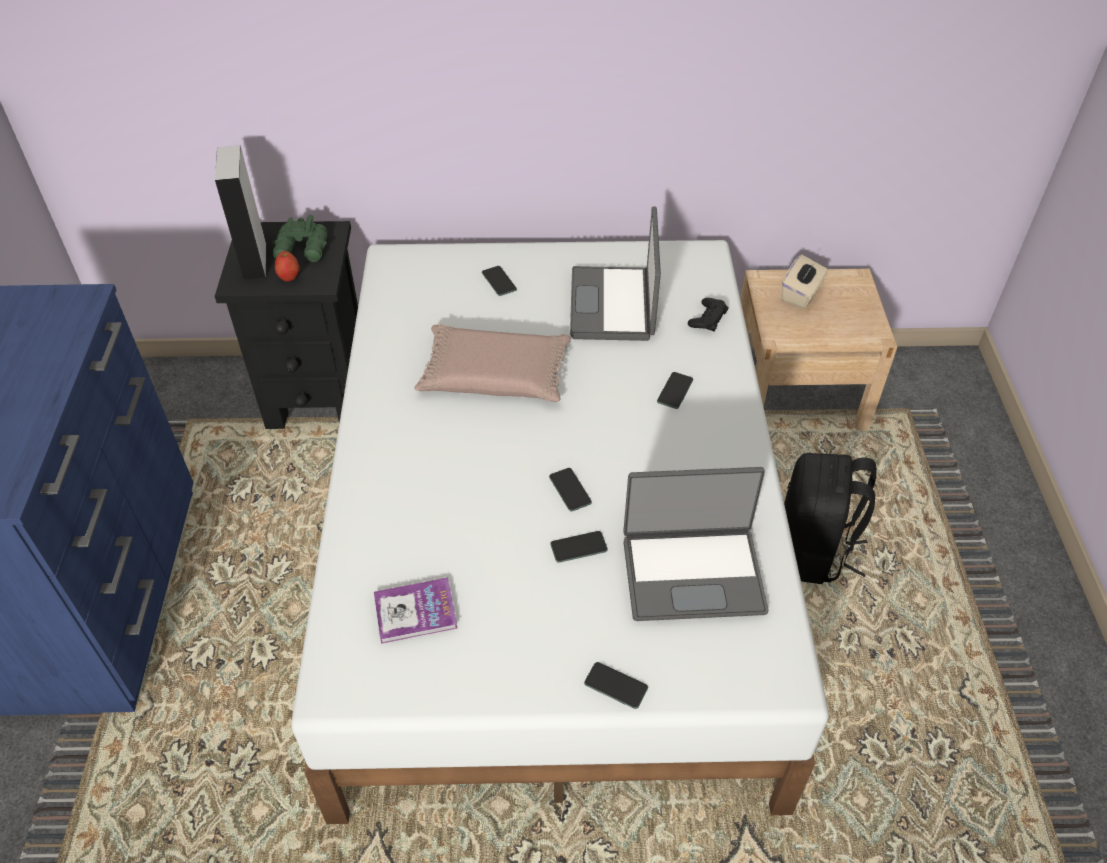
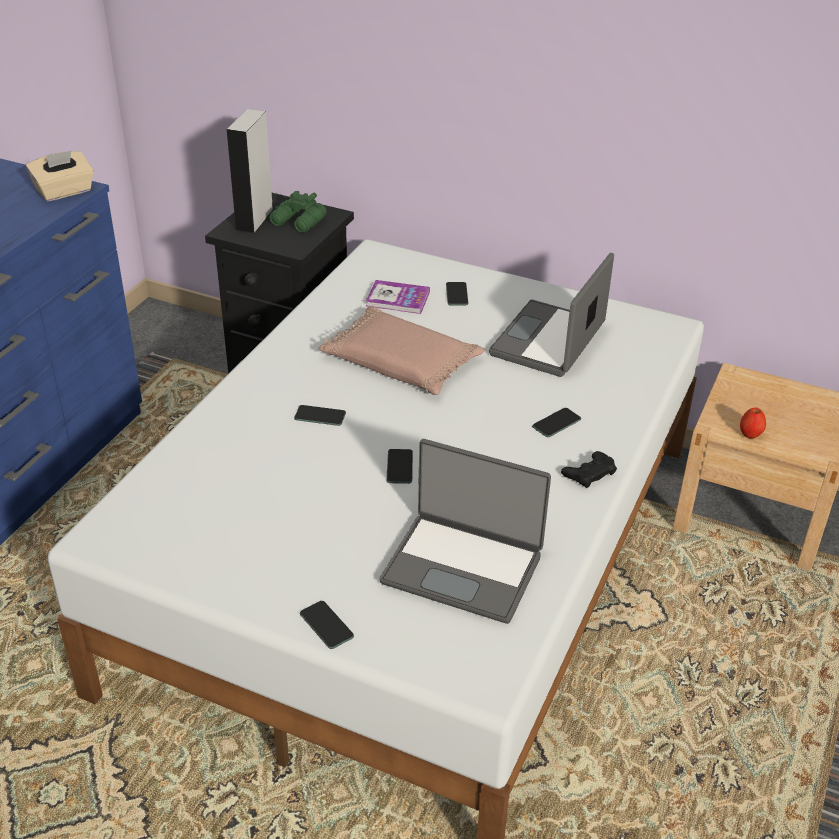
camera: 25 degrees right, 10 degrees down
apple [275,251,300,281] -> apple moved to [740,407,766,438]
book [374,578,457,644] -> book moved to [366,280,430,314]
phone [550,531,608,563] -> phone moved to [294,405,346,426]
black game controller [688,298,729,332] -> black game controller moved to [561,451,617,488]
beige tissue box [781,255,828,309] -> beige tissue box moved to [26,151,94,202]
black backpack [784,453,876,584] -> none

